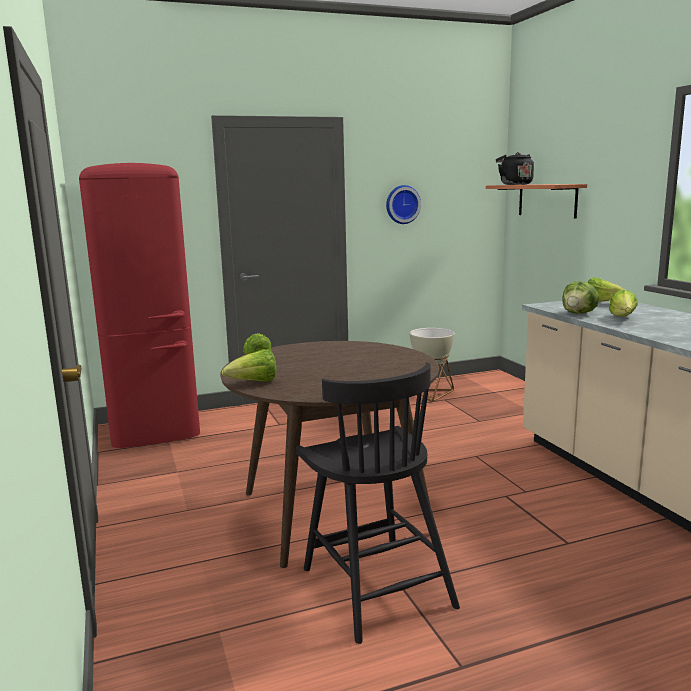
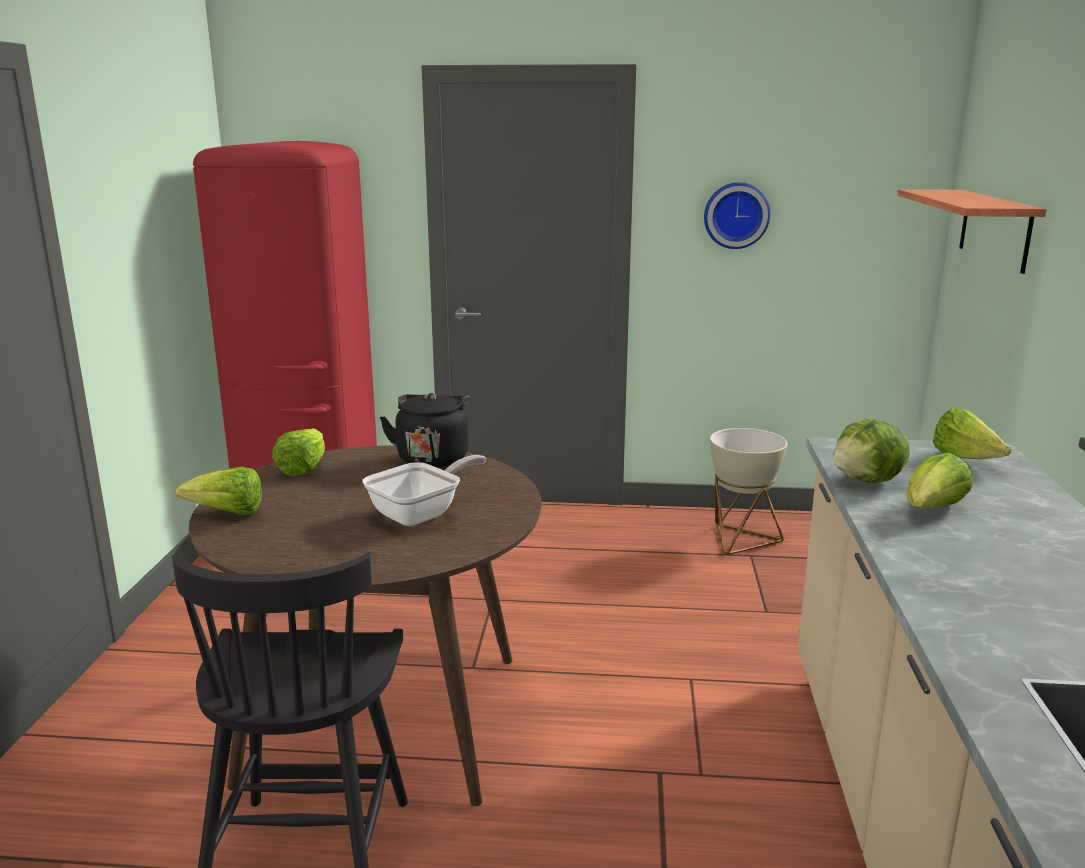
camera: 25 degrees right, 5 degrees up
black kettle [496,152,534,185] -> black kettle moved to [380,393,470,468]
none -> frying pan [363,455,486,526]

